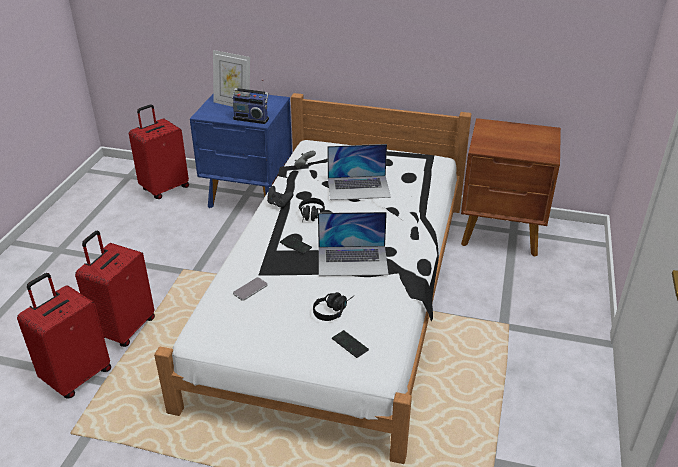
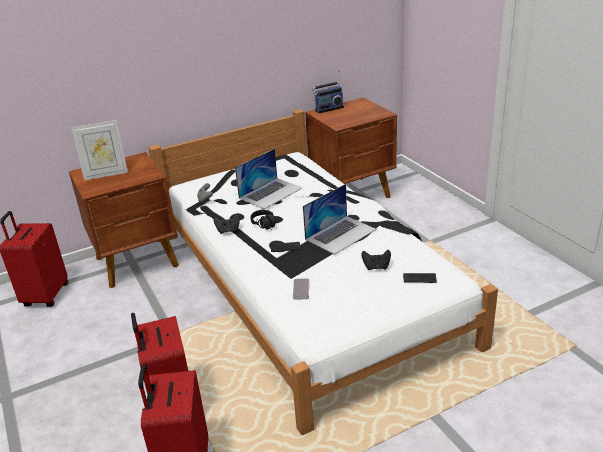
camera: 40 degrees left, 5 degrees down
blue nightstand [190,93,292,208] -> brown nightstand [69,152,179,288]
radio [232,79,269,124] -> radio moved to [312,70,344,113]
black headphones [313,292,355,321] -> black game controller [361,250,391,270]

